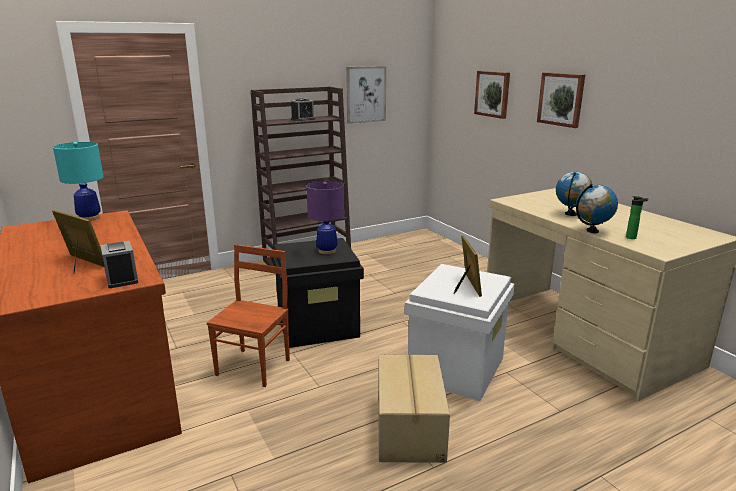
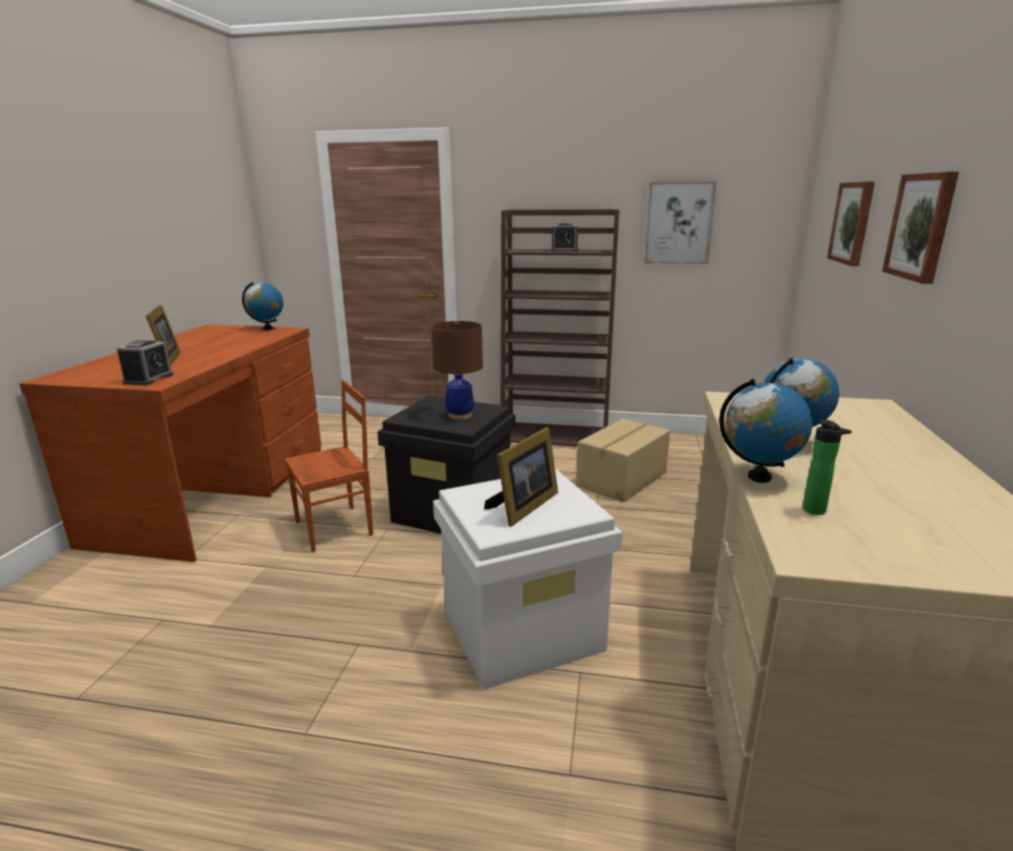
camera: 40 degrees right, 0 degrees up
turquoise table lamp [53,142,104,221] -> globe [242,282,283,330]
purple table lamp [307,181,344,254] -> brown table lamp [432,321,483,420]
cardboard box [378,355,450,463] -> cardboard box moved to [576,419,670,502]

